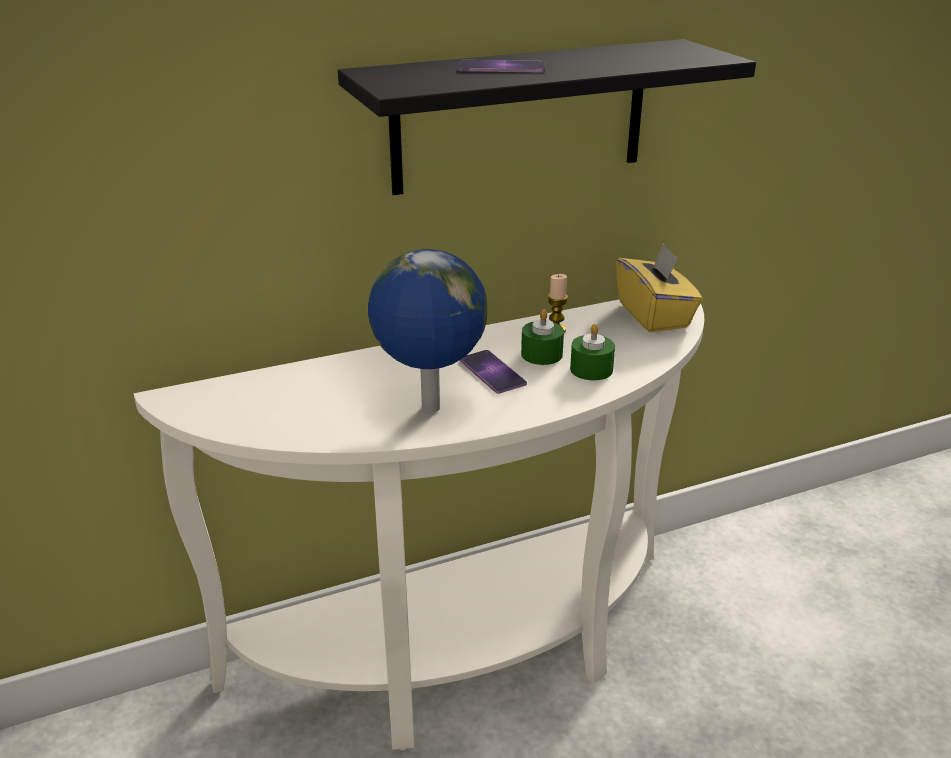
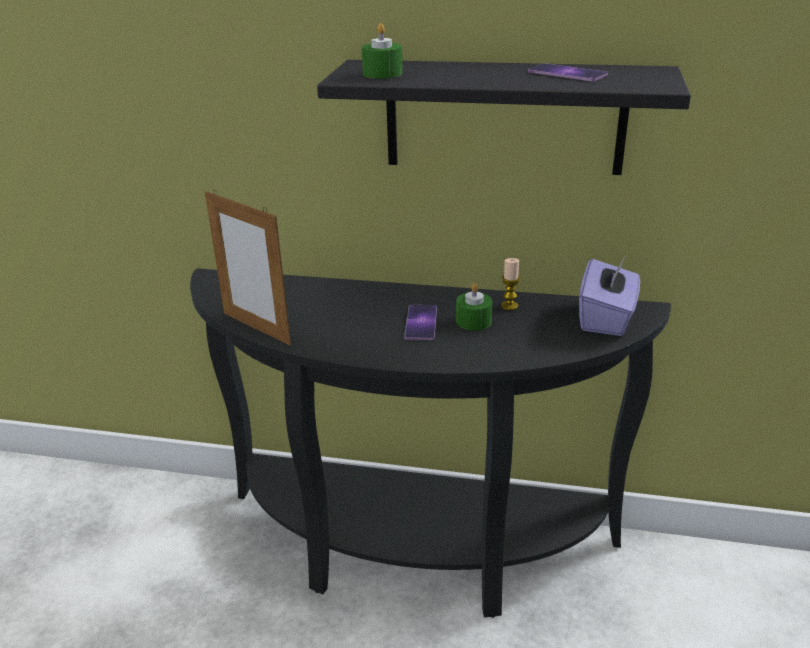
camera: 35 degrees right, 0 degrees up
white console table [134,300,704,750] -> black console table [190,268,671,618]
globe [368,249,487,412] -> none
phone [458,60,545,73] -> phone moved to [528,63,608,81]
green candle [570,324,615,380] -> green candle moved to [362,23,403,79]
yellow tissue box [616,243,703,332] -> purple tissue box [579,255,640,336]
none -> picture frame [205,190,291,345]

